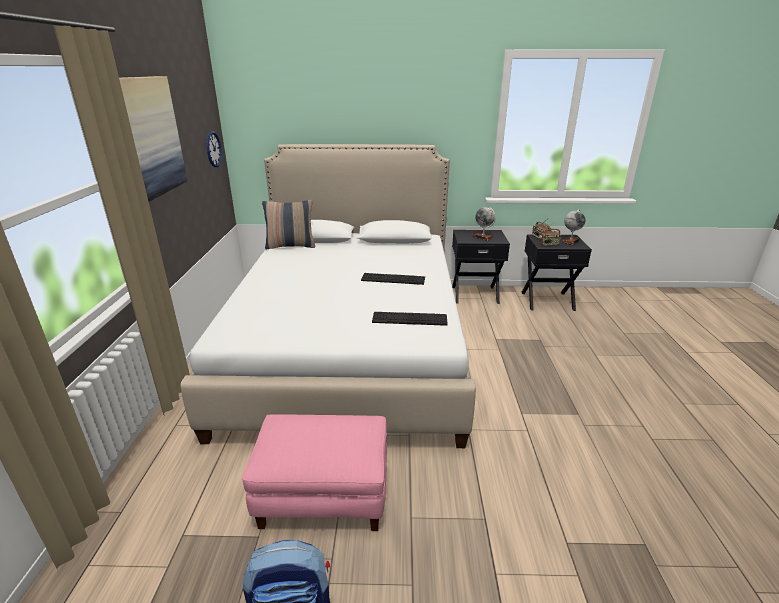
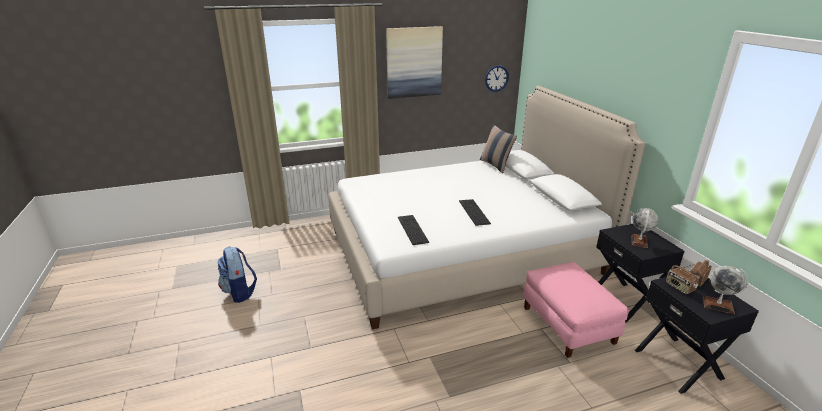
camera: 70 degrees right, 0 degrees up
pink ottoman [242,414,387,531] -> pink ottoman moved to [523,262,629,358]

